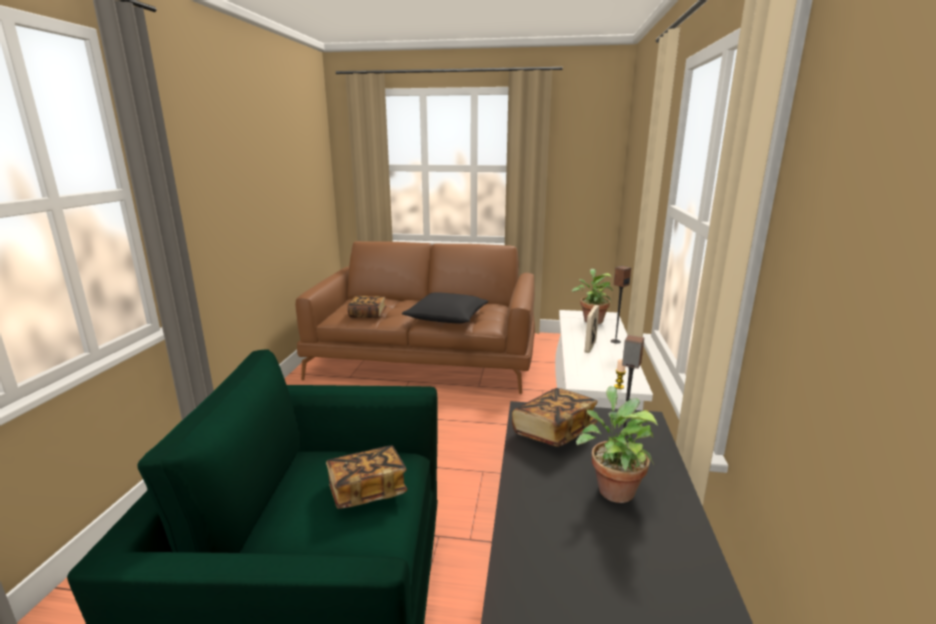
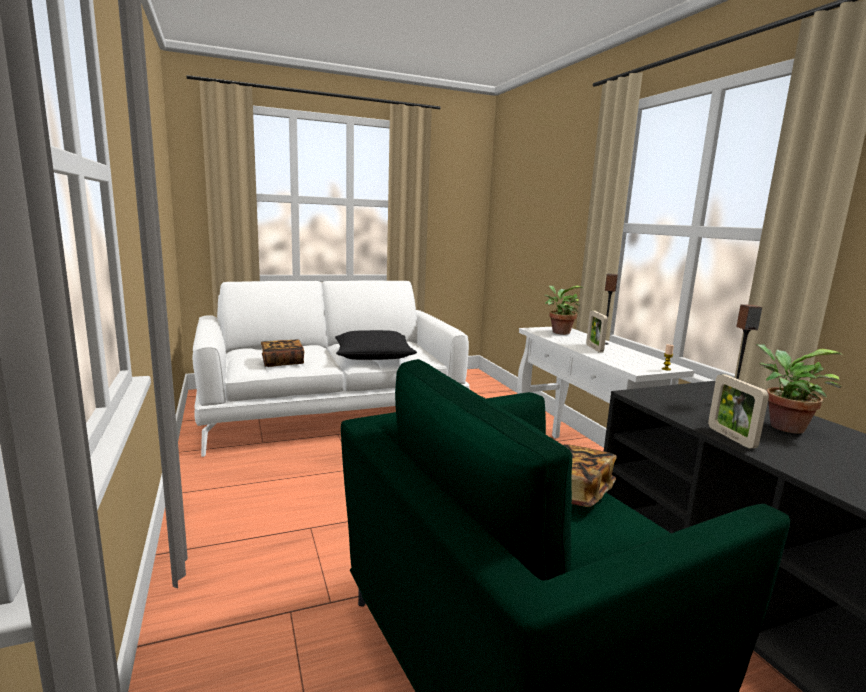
camera: 30 degrees left, 5 degrees down
brown sofa [295,241,535,394] -> white sofa [192,280,470,457]
book [512,388,598,447] -> none
none -> picture frame [708,374,769,448]

